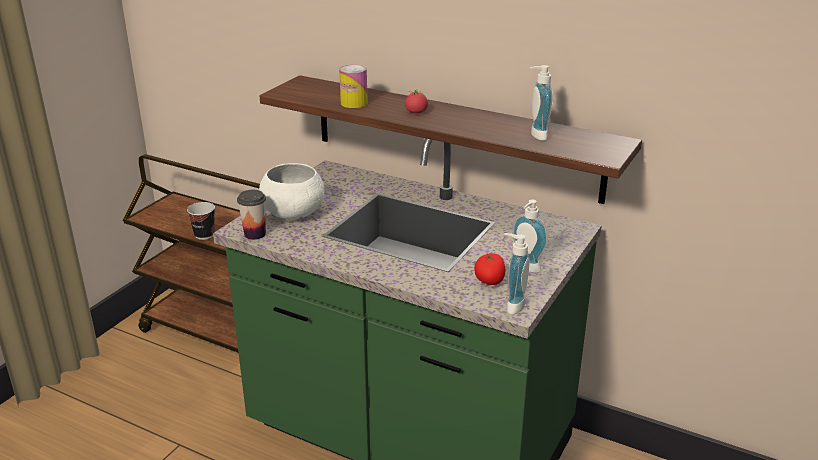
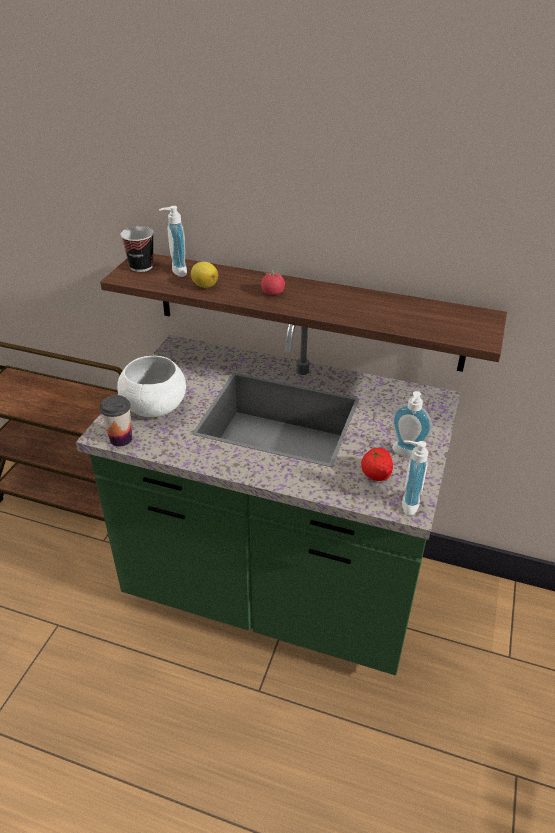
camera: 10 degrees left, 10 degrees up
cup [187,202,215,240] -> cup moved to [120,226,154,272]
can [339,64,368,108] -> lemon [191,262,218,288]
soap dispenser [530,65,553,141] -> soap dispenser moved to [159,206,187,277]

